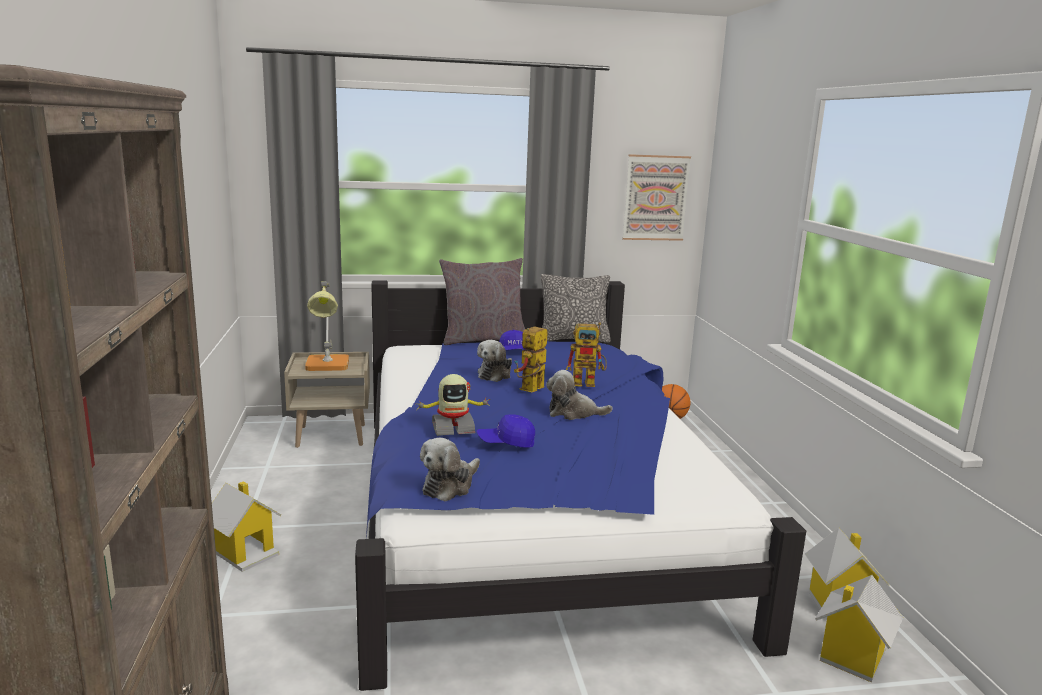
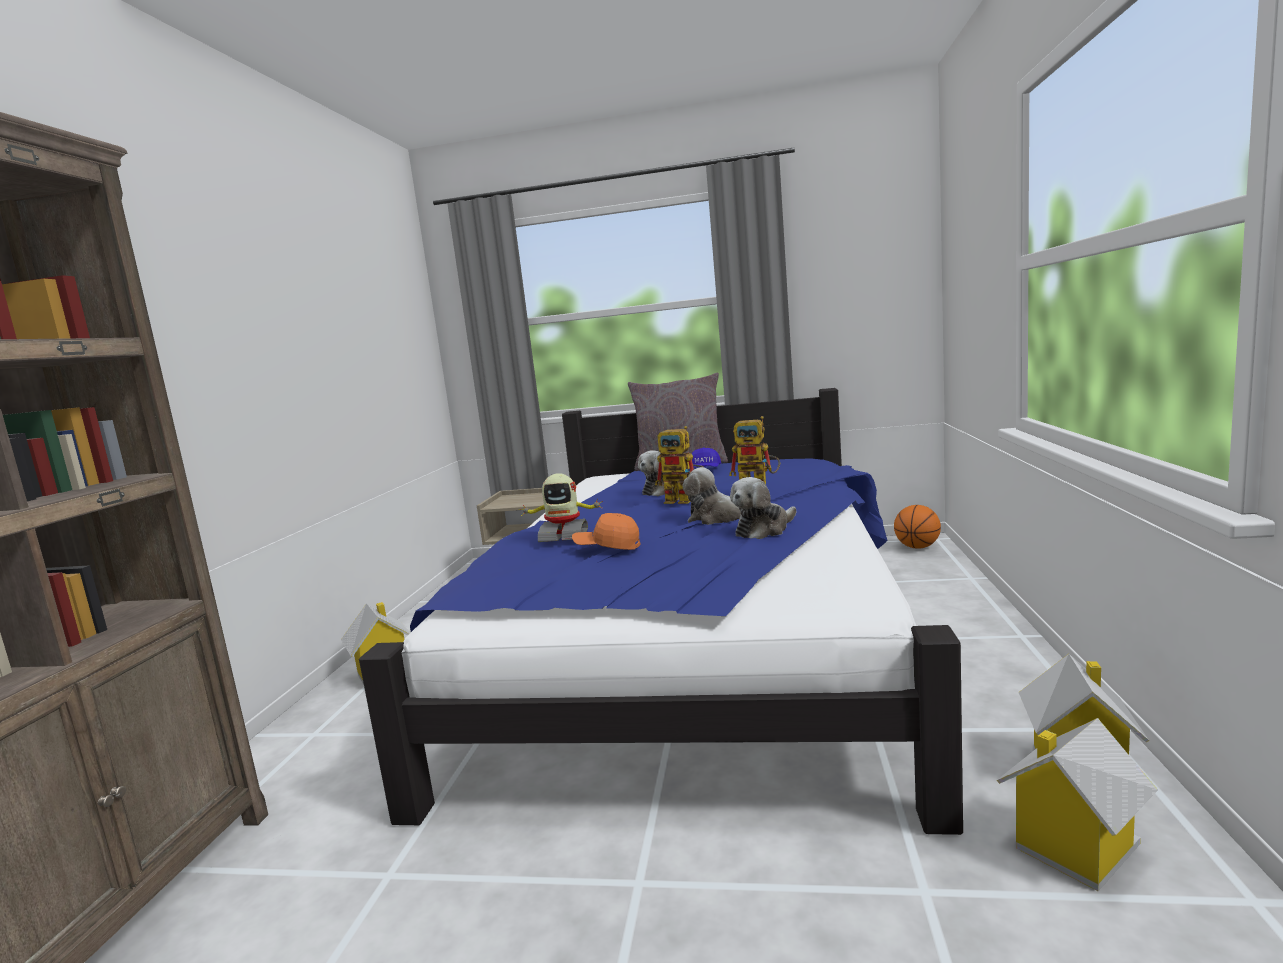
camera: 20 degrees right, 5 degrees down
table lamp [305,281,349,371] -> none
plush toy [420,438,480,501] -> plush toy moved to [730,477,796,539]
blue cap [477,414,535,448] -> orange cap [572,513,640,550]
toy robot [514,326,548,392] -> toy robot turned 120 degrees counterclockwise [655,426,705,504]
pillow [541,274,611,343] -> none
picture [622,154,691,241] -> none

